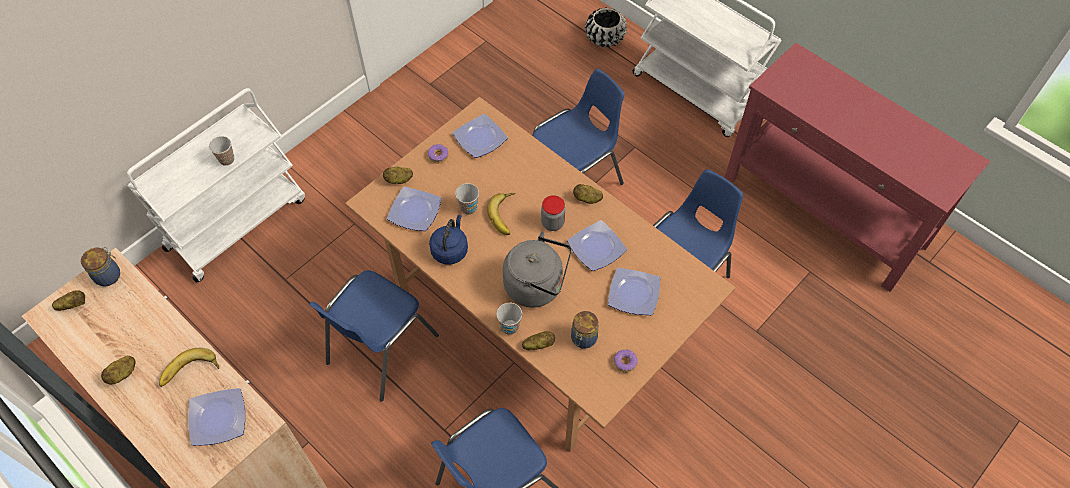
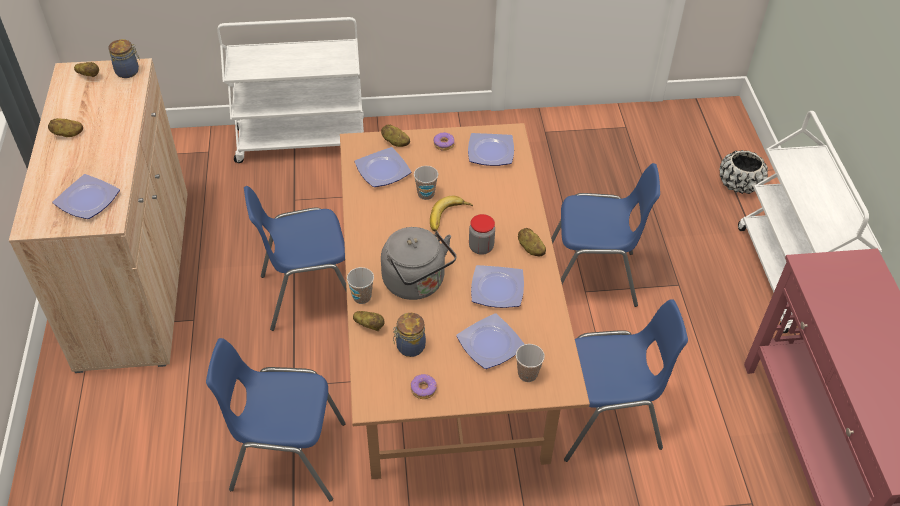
camera: 40 degrees right, 10 degrees down
banana [159,348,219,387] -> none
cup [209,136,234,166] -> cup moved to [516,344,545,382]
blue kettle [429,215,468,265] -> none

